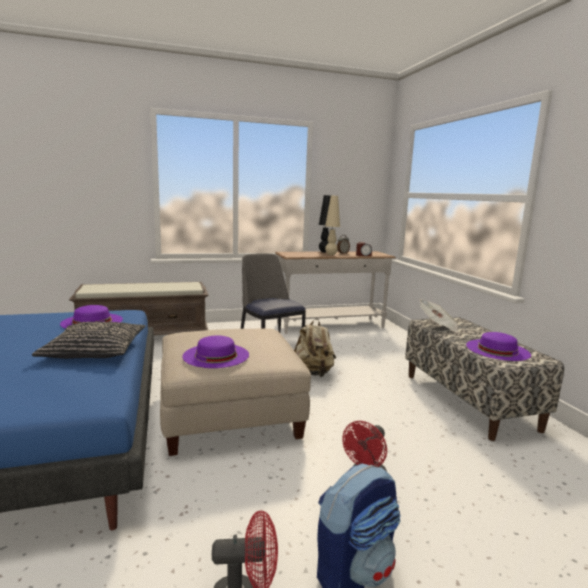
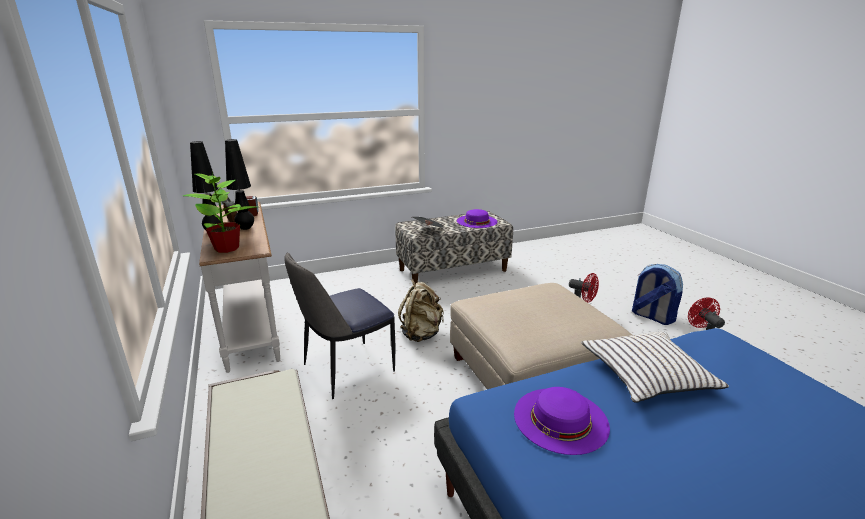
camera: 95 degrees left, 10 degrees up
black pillow [32,322,145,359] -> white pillow [581,331,729,403]
purple hat [182,335,249,368] -> none
beige table lamp [325,196,340,255] -> black table lamp [225,139,254,230]
none -> potted plant [183,173,257,253]

